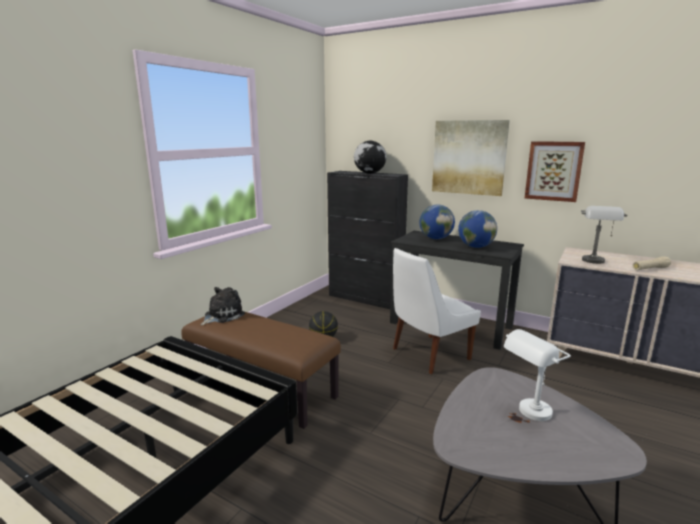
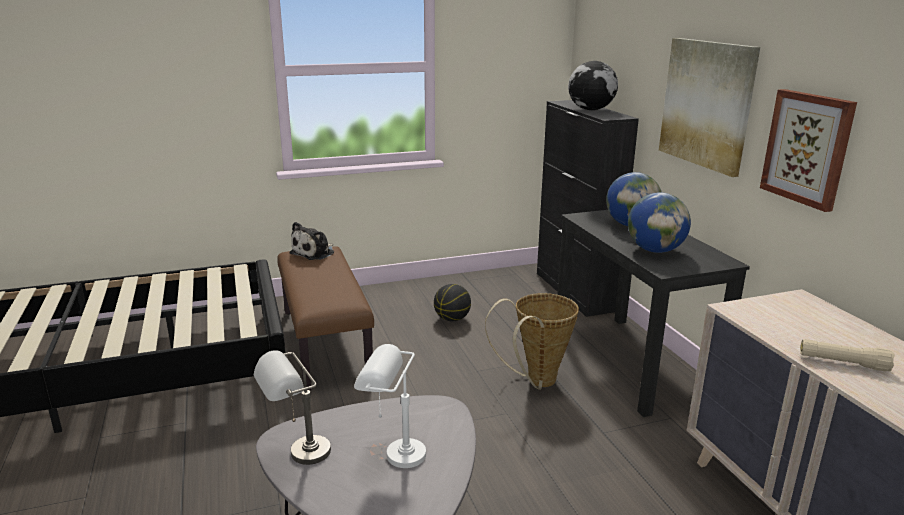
camera: 40 degrees right, 5 degrees up
plush toy [200,287,245,325] -> plush toy turned 135 degrees clockwise [289,222,334,260]
white chair [393,248,481,374] -> basket [485,293,579,390]
grey table lamp [581,206,627,264] -> grey table lamp moved to [254,350,331,465]

